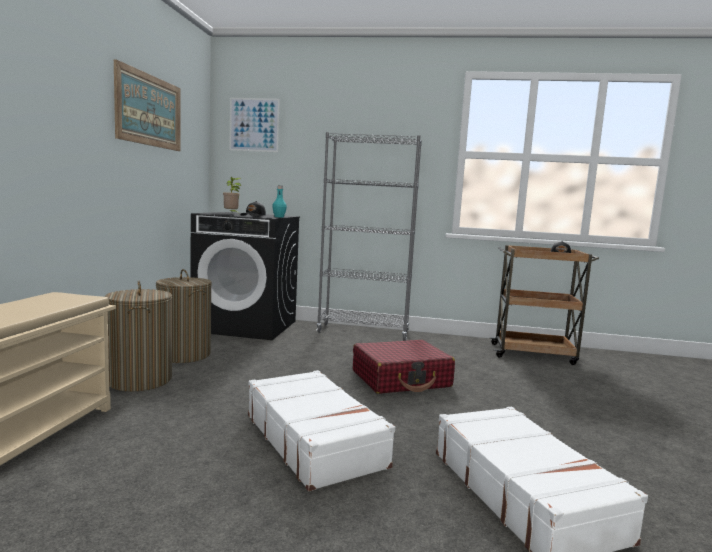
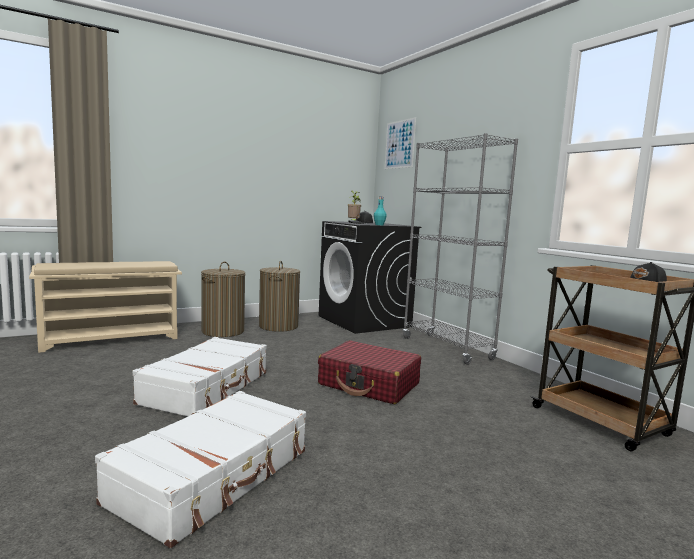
camera: 50 degrees right, 0 degrees up
picture [114,59,181,151] -> none

